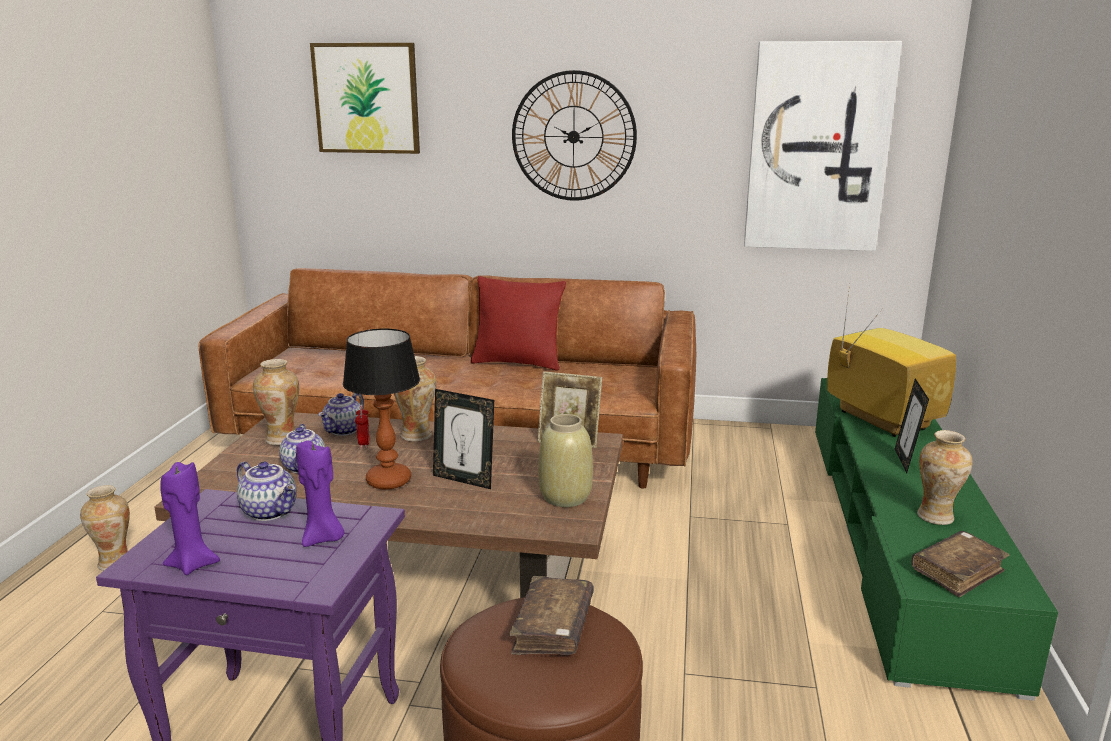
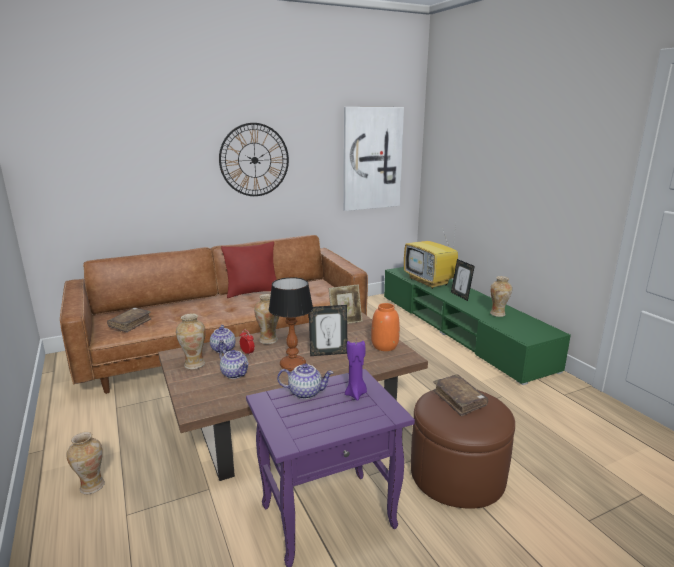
camera: 35 degrees left, 0 degrees up
purple candle [160,462,220,575] -> none
picture [310,43,420,154] -> none
beige vase [538,414,593,507] -> orange vase [371,303,400,351]
television [827,285,956,437] -> television turned 150 degrees counterclockwise [404,224,458,289]
brown book [912,531,1009,598] -> brown book moved to [107,308,152,333]

